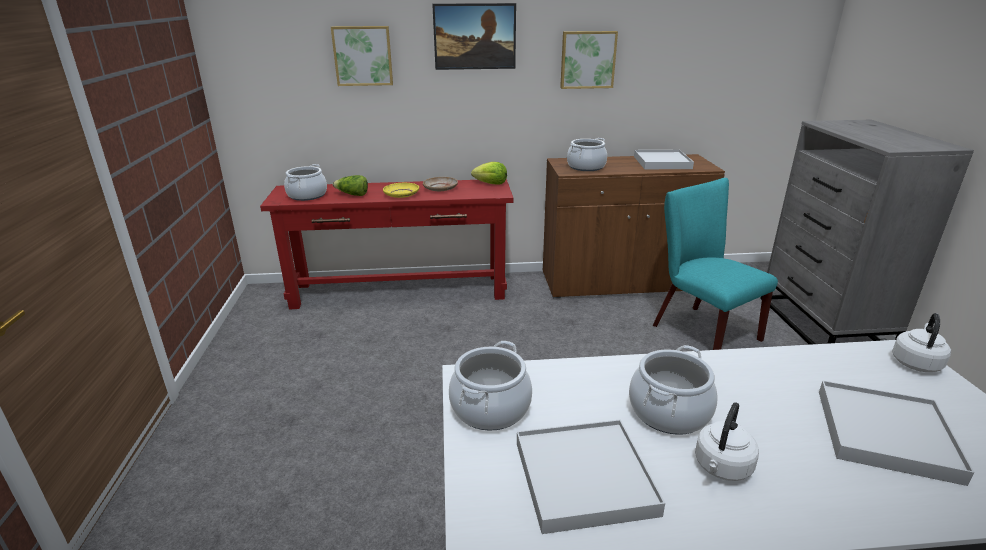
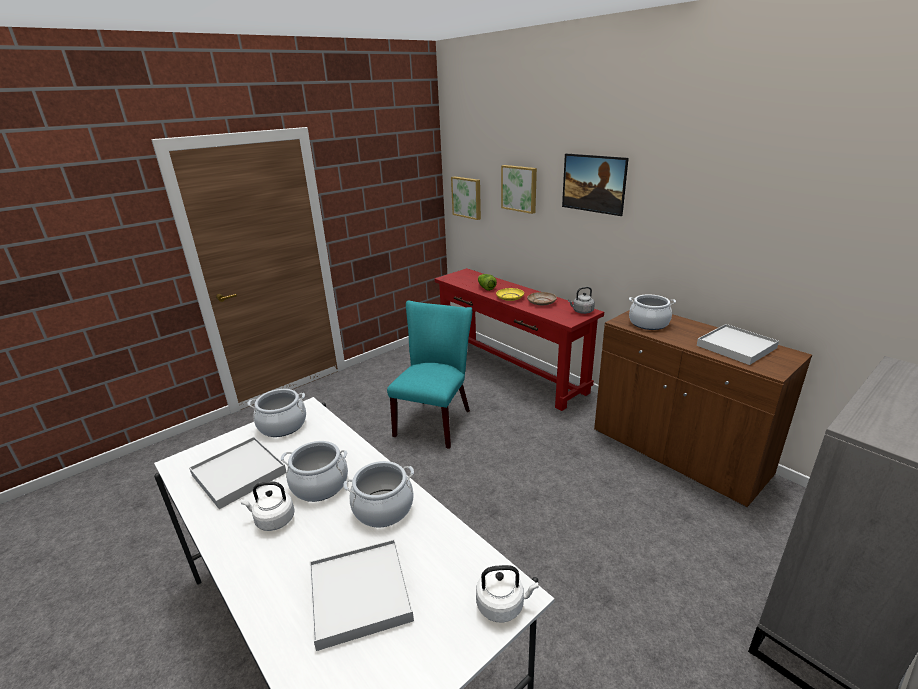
camera: 55 degrees right, 0 degrees up
cooking pot [284,164,327,201] -> cooking pot moved to [343,461,414,527]
lettuce [471,162,507,185] -> grey kettle [568,287,595,314]
picture [560,31,618,89] -> picture moved to [451,176,481,220]
turquoise chair [653,178,778,350] -> turquoise chair moved to [387,301,472,449]

